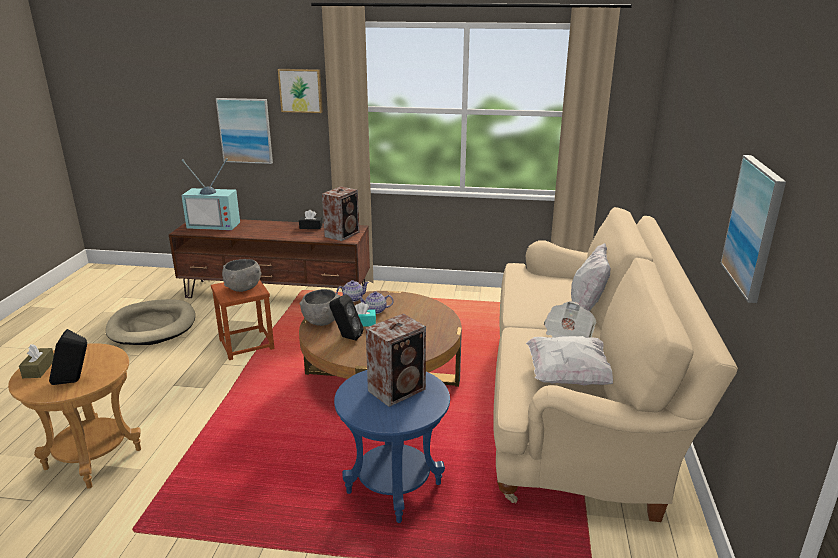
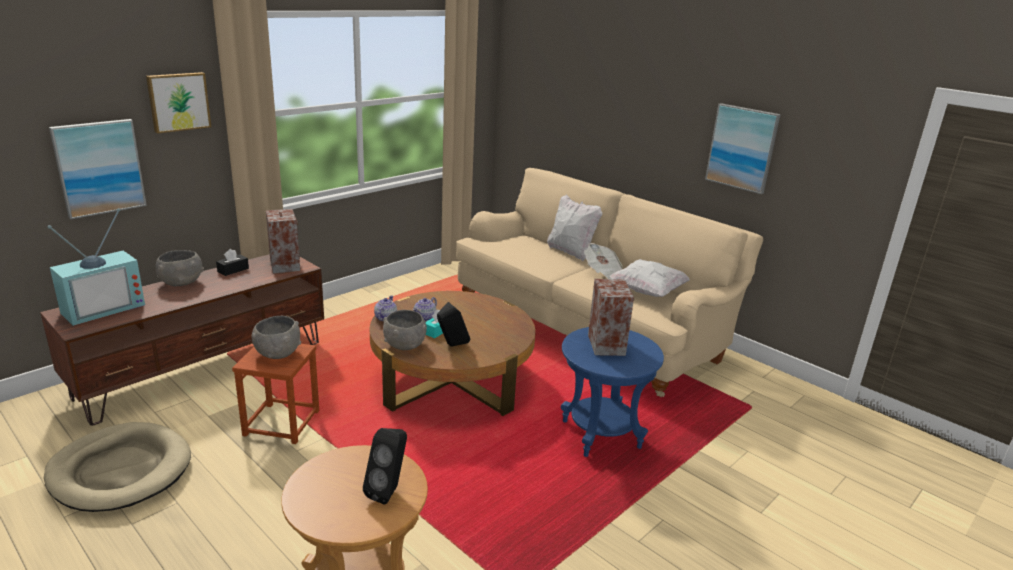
camera: 55 degrees left, 0 degrees up
brown tissue box [19,344,54,378] -> none
none -> grey bowl [156,250,204,286]

